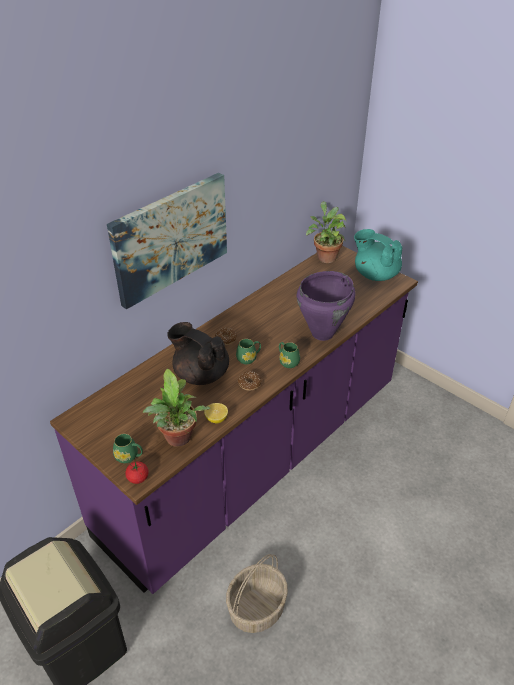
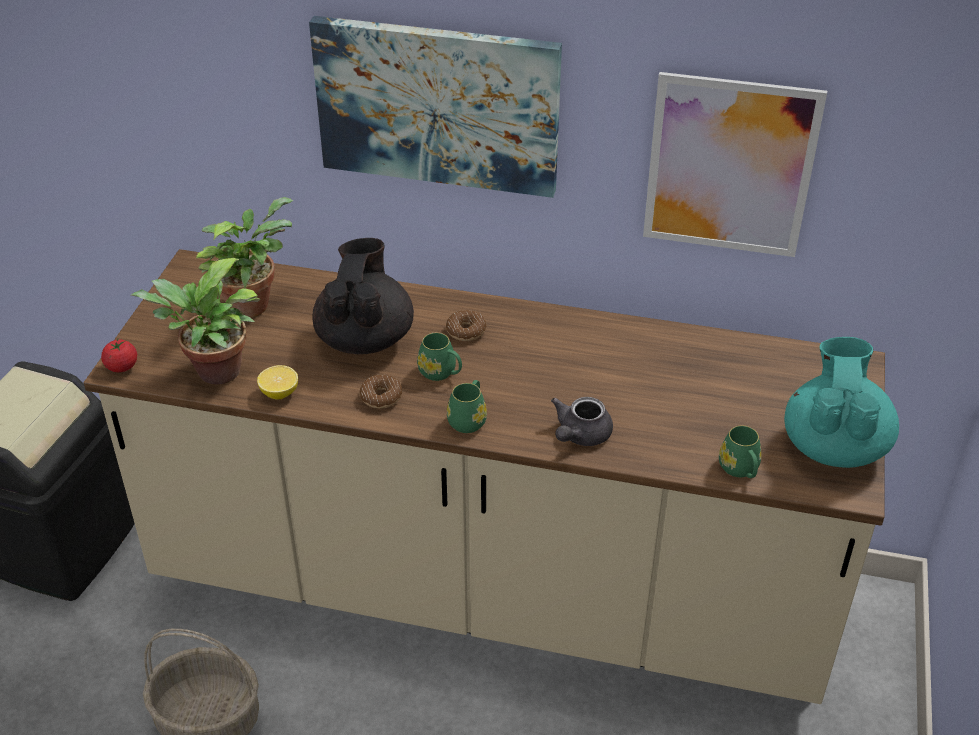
camera: 60 degrees right, 0 degrees up
purple counter [50,246,418,594] -> beige counter [84,249,885,704]
green mug [113,434,143,463] -> green mug moved to [719,426,762,478]
purple cooking pot [297,271,356,341] -> grey teapot [551,397,613,446]
potted plant [306,201,346,263] -> potted plant moved to [196,197,294,318]
none -> picture [643,72,827,257]

